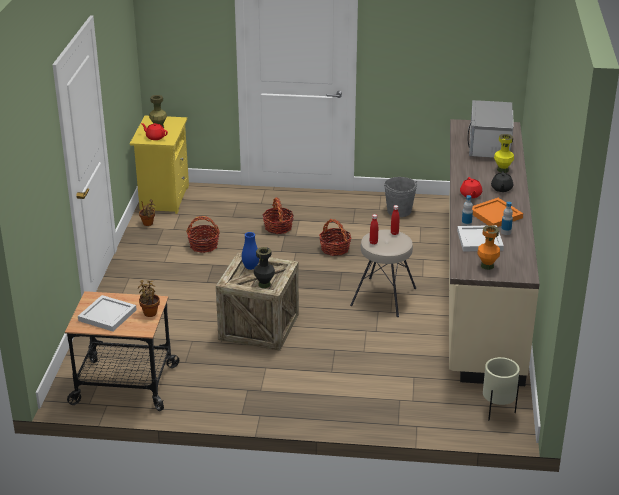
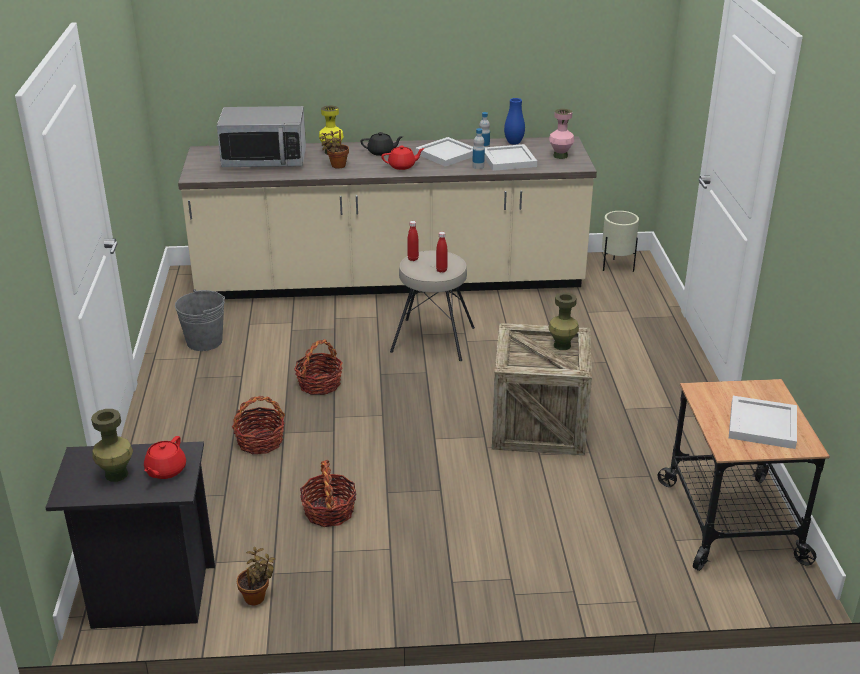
camera: 100 degrees left, 0 degrees up
yellow nightstand [130,116,189,214] -> black nightstand [45,441,215,629]
potted plant [138,280,160,317] -> potted plant moved to [319,130,349,169]
blue vase [242,232,259,270] -> blue vase moved to [504,98,525,145]
black vase [254,247,275,288] -> green vase [549,292,579,350]
orange tray [472,198,523,227] -> white tray [415,137,473,167]
orange vase [477,225,500,270] -> pink vase [549,109,574,159]

